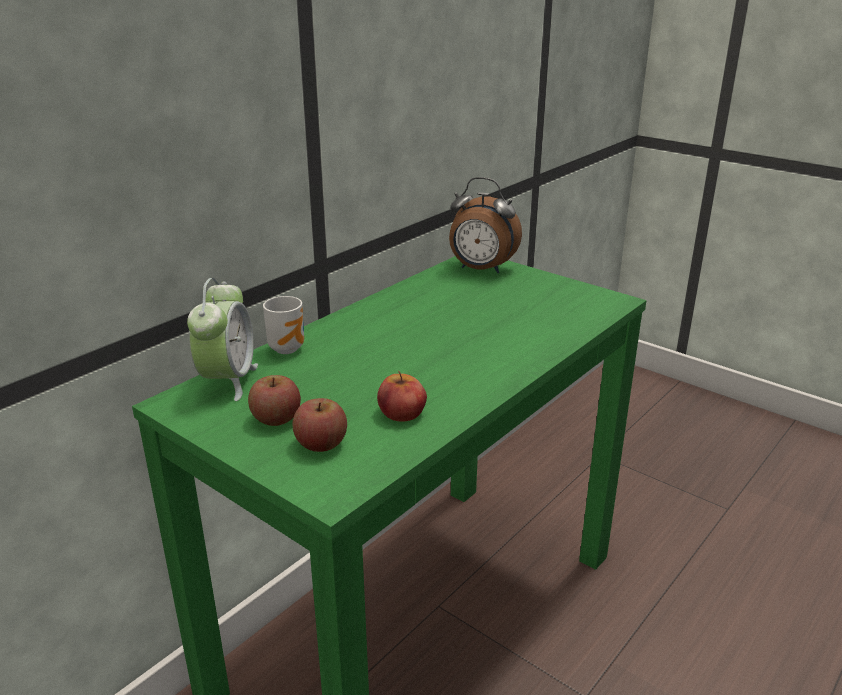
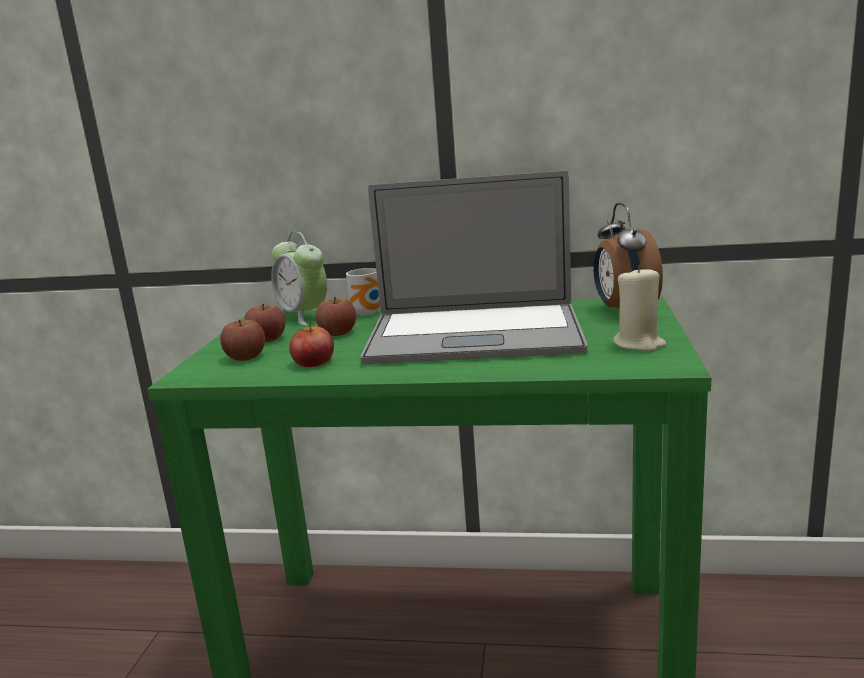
camera: 60 degrees right, 10 degrees down
alarm clock [187,278,258,401] -> alarm clock turned 75 degrees clockwise [271,232,327,325]
none -> apple [316,297,356,336]
none -> laptop [361,170,587,364]
none -> beige candle [613,265,666,351]

